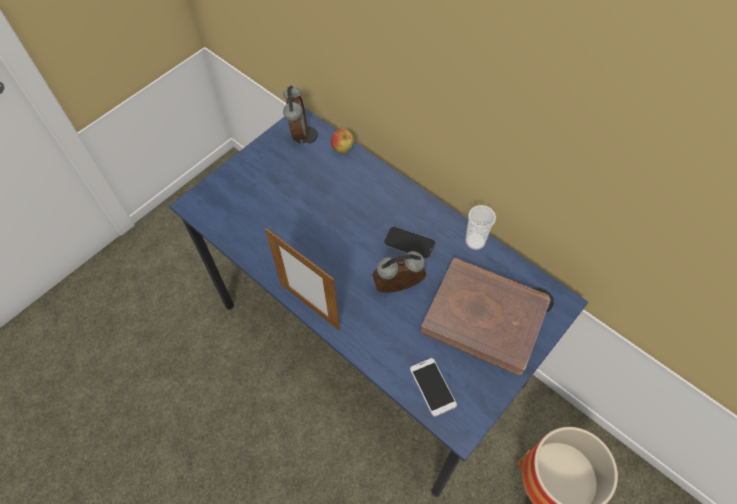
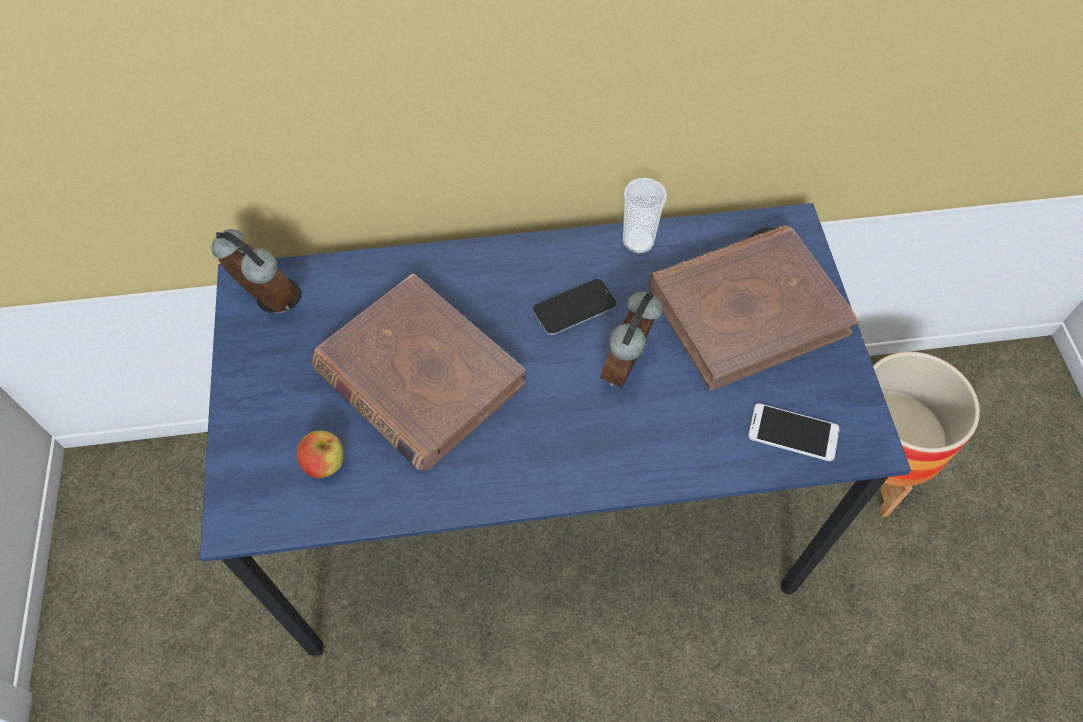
camera: 50 degrees left, 0 degrees up
picture frame [265,228,340,330] -> none
apple [331,129,354,153] -> apple moved to [297,431,344,478]
none -> brown book [312,274,526,471]

